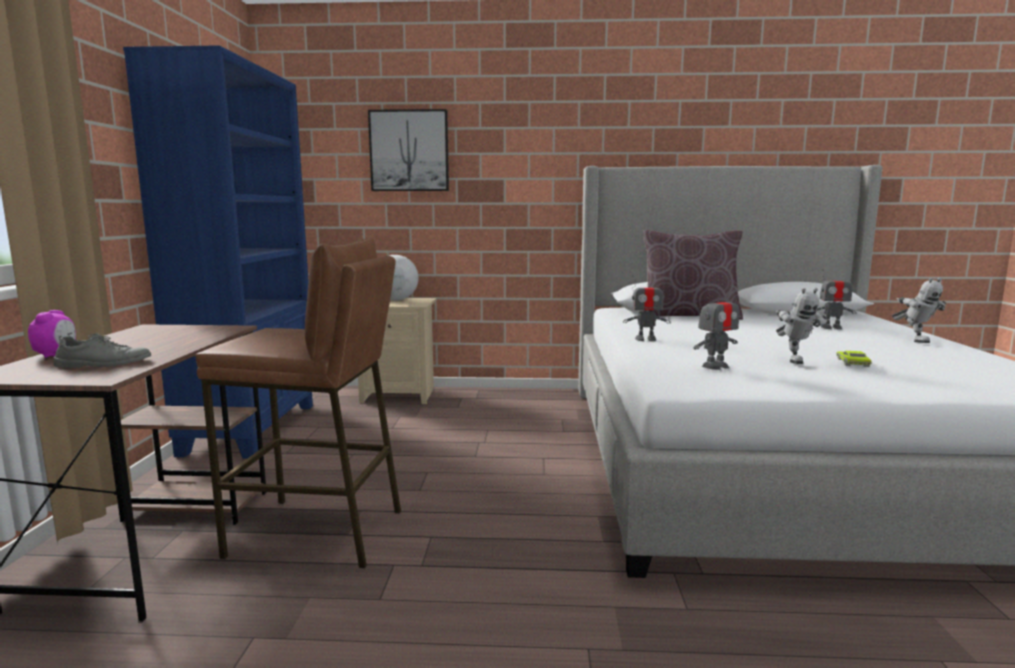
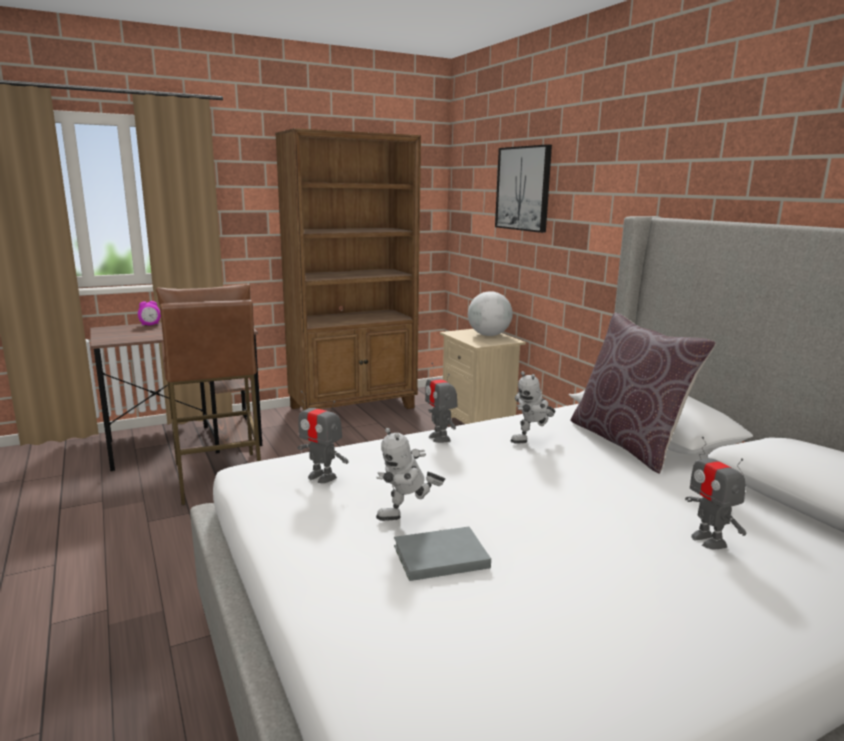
camera: 60 degrees right, 5 degrees up
grey shoe [53,333,151,368] -> none
blue bookcase [123,45,313,459] -> brown bookcase [275,128,421,411]
green toy car [836,351,872,367] -> grey book [394,527,491,581]
toy robot [892,277,946,343] -> toy robot moved to [511,371,555,444]

